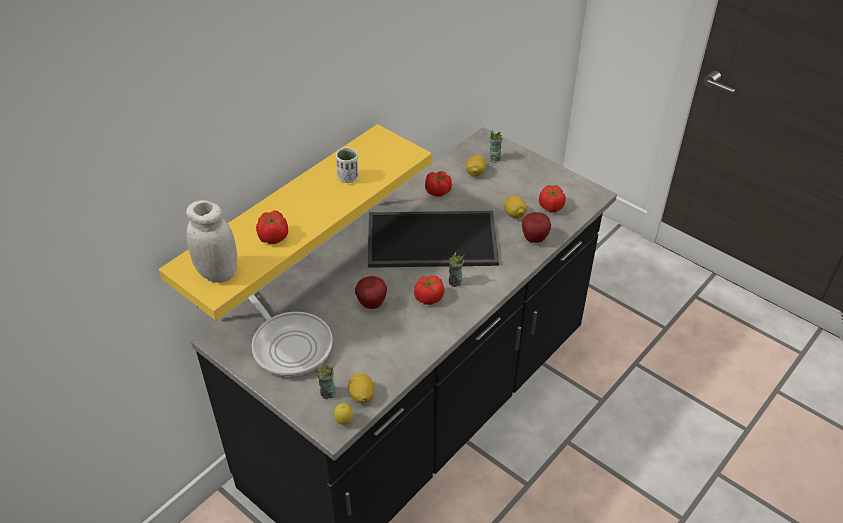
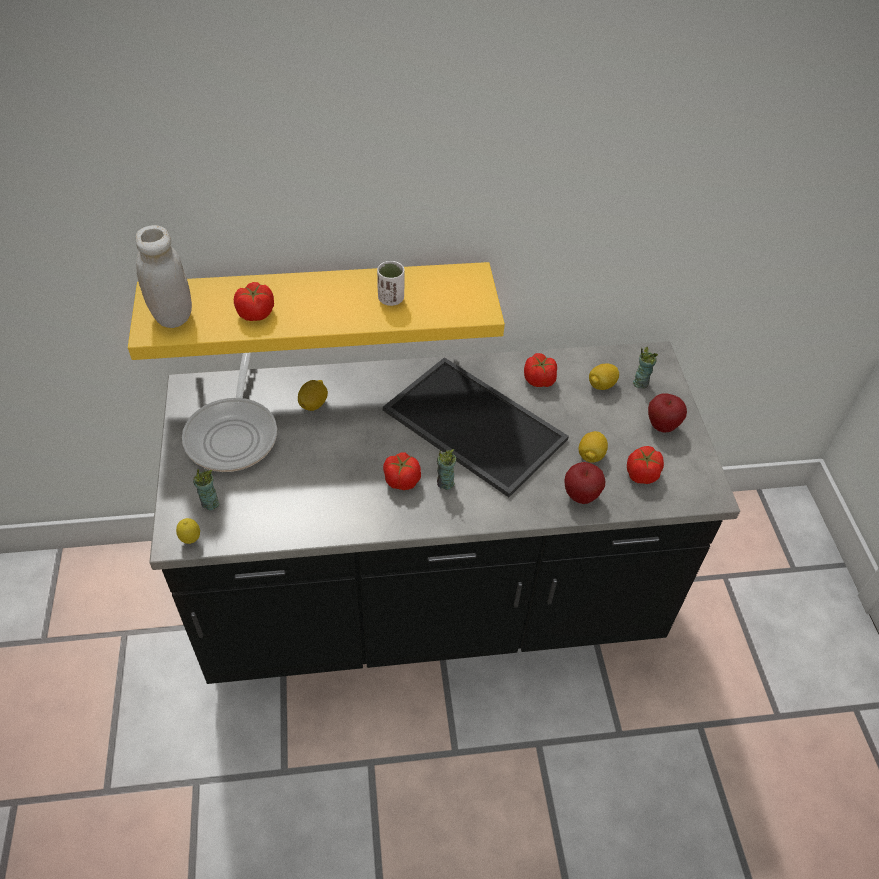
camera: 40 degrees right, 5 degrees up
lemon [348,372,374,403] -> lemon moved to [298,380,328,411]
apple [355,276,387,309] -> apple moved to [648,394,687,433]

